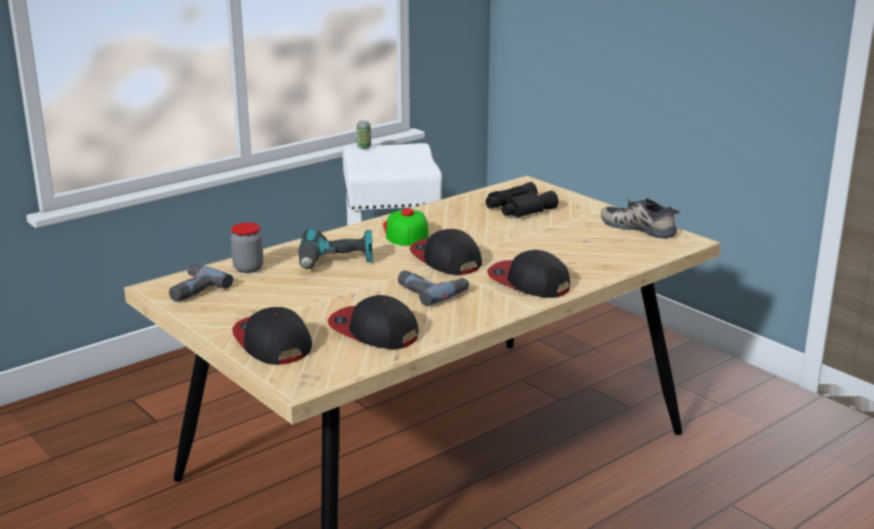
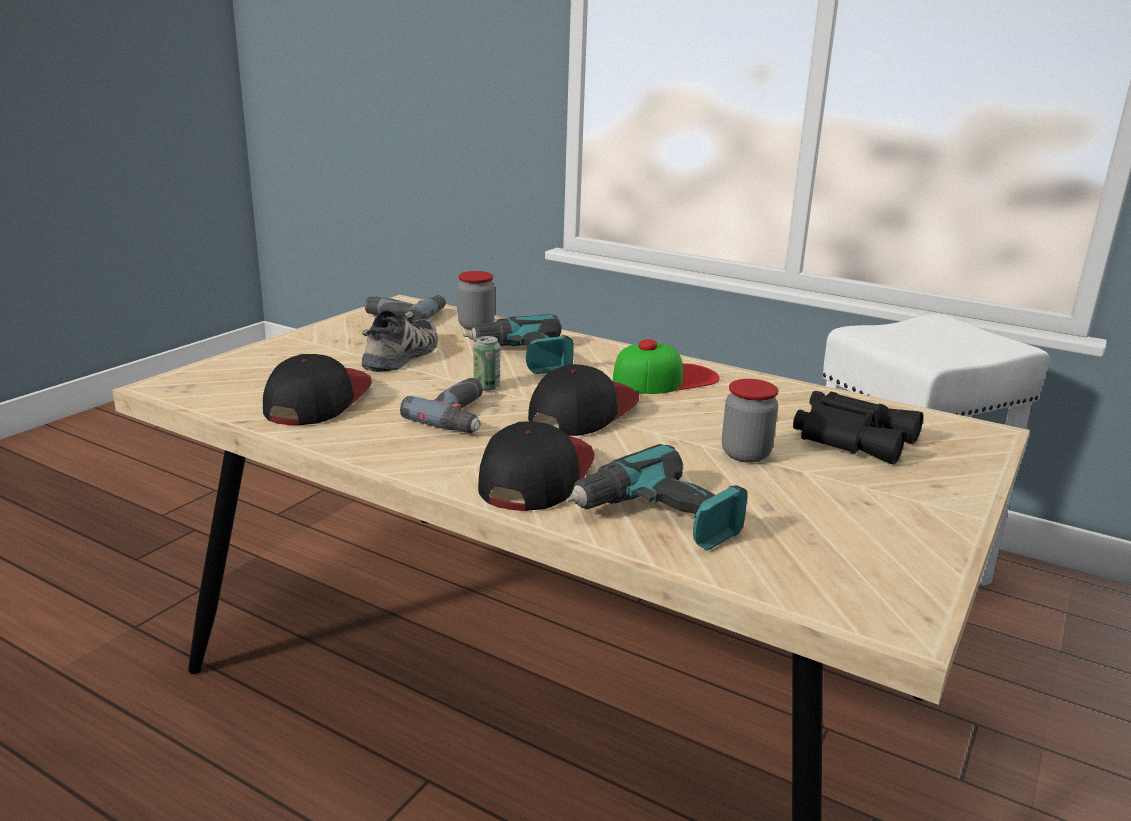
camera: 70 degrees right, 0 degrees up
cap [232,307,312,365] -> none
can [357,121,371,149] -> can moved to [474,336,500,391]
shoe [601,198,680,239] -> shoe moved to [362,310,438,372]
none -> power drill [566,444,747,550]
none -> jar [722,379,779,463]

